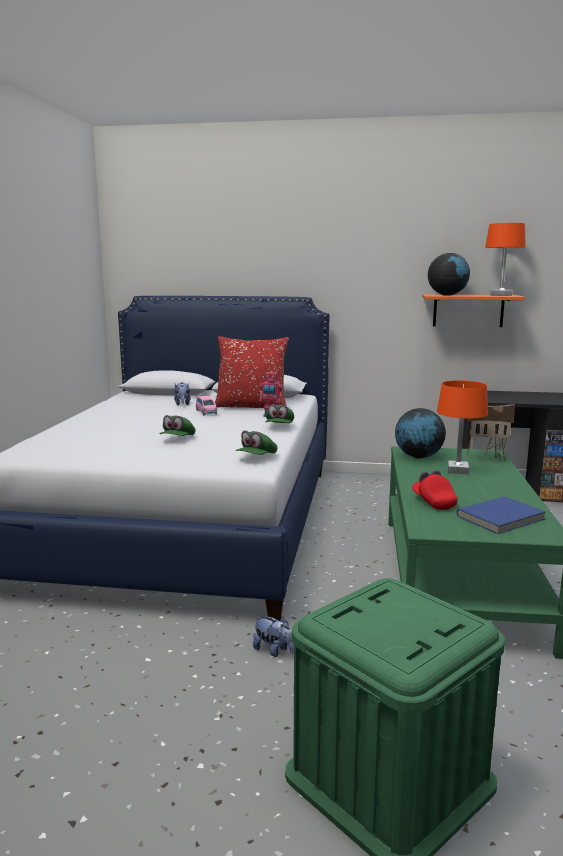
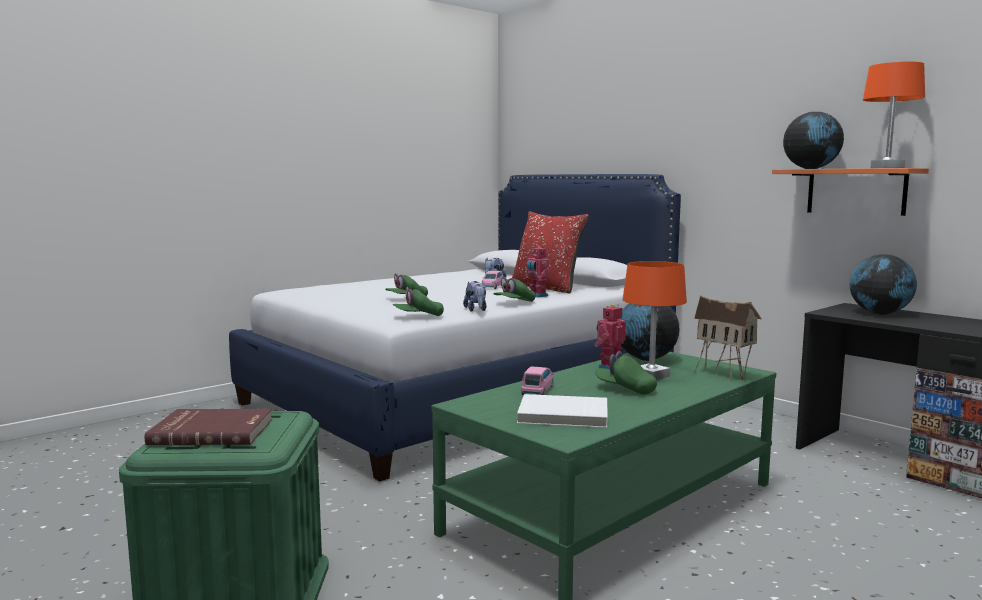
camera: 40 degrees right, 5 degrees down
plush toy [253,616,294,657] -> plush toy moved to [463,281,487,312]
red cap [412,470,458,510] -> pink toy car [521,367,554,395]
blue book [457,496,546,534] -> white book [517,394,608,428]
none -> red book [145,409,272,445]
none -> toy robot [594,304,627,369]
none -> green cap [595,351,657,394]
none -> globe [850,254,917,315]

